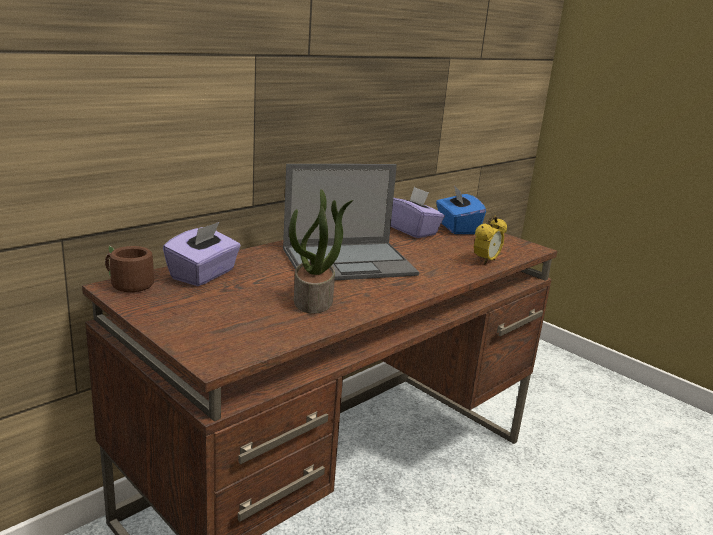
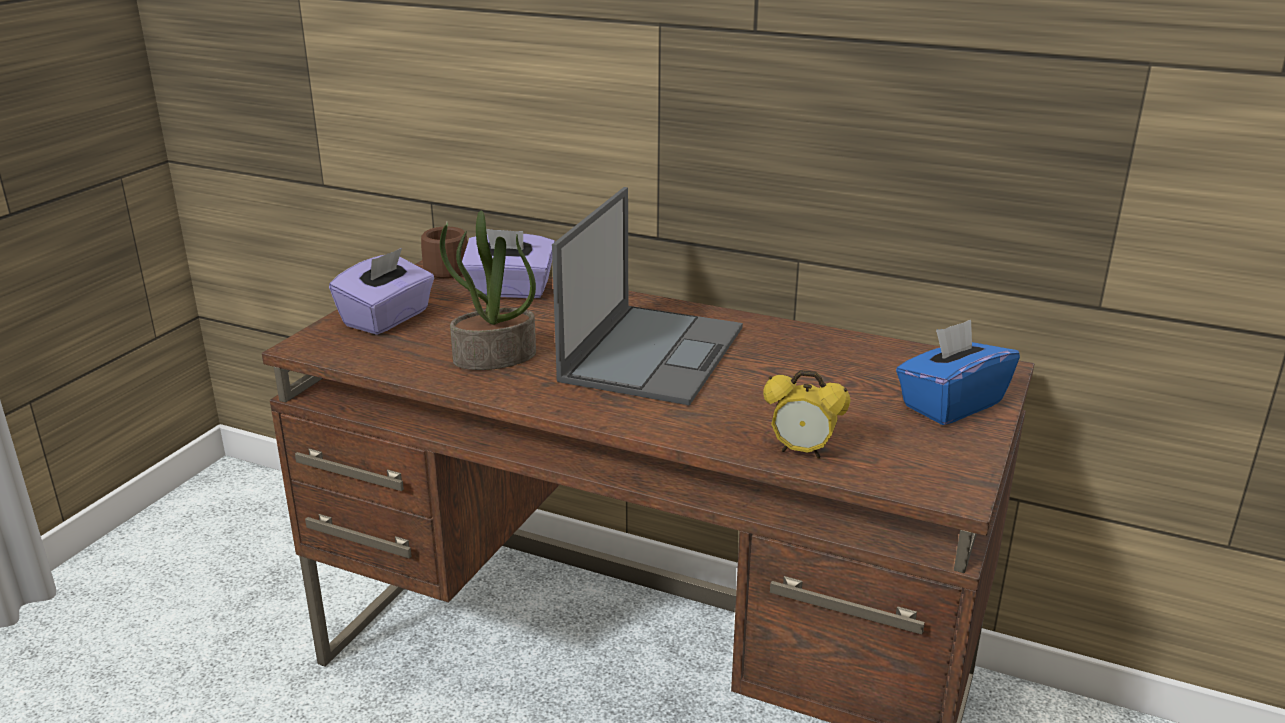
camera: 70 degrees right, 5 degrees up
laptop [283,164,419,280] -> laptop turned 120 degrees counterclockwise [552,187,743,406]
purple tissue box [391,187,445,238] -> purple tissue box moved to [329,248,434,335]

